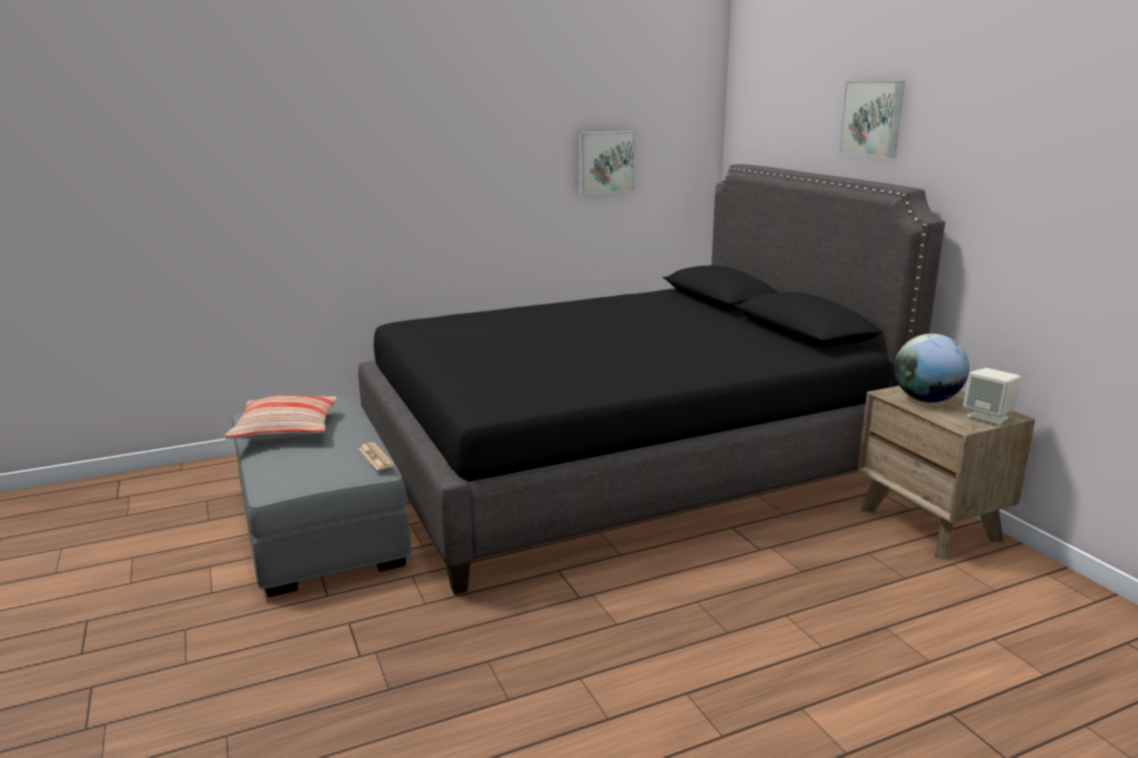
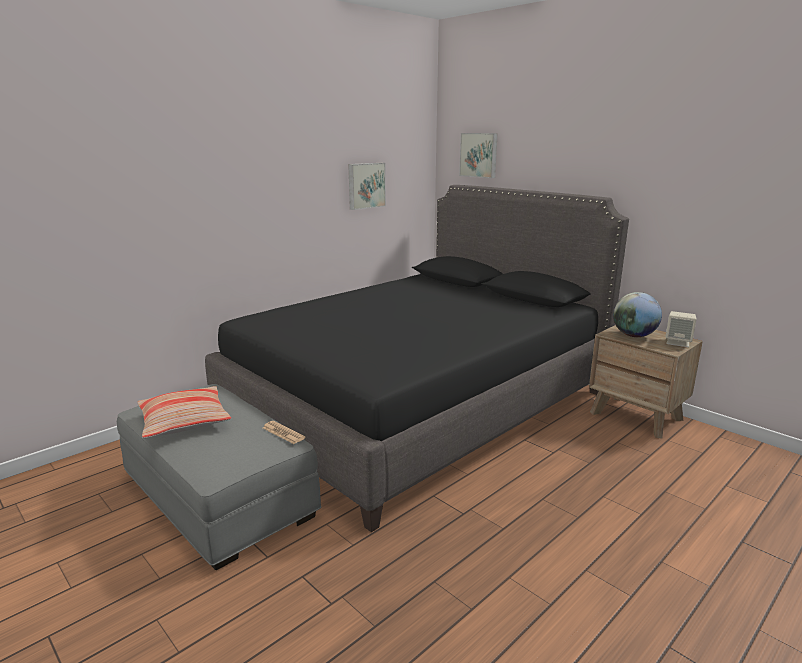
camera: 20 degrees left, 0 degrees up
picture [839,81,905,158] -> picture moved to [459,133,498,178]

